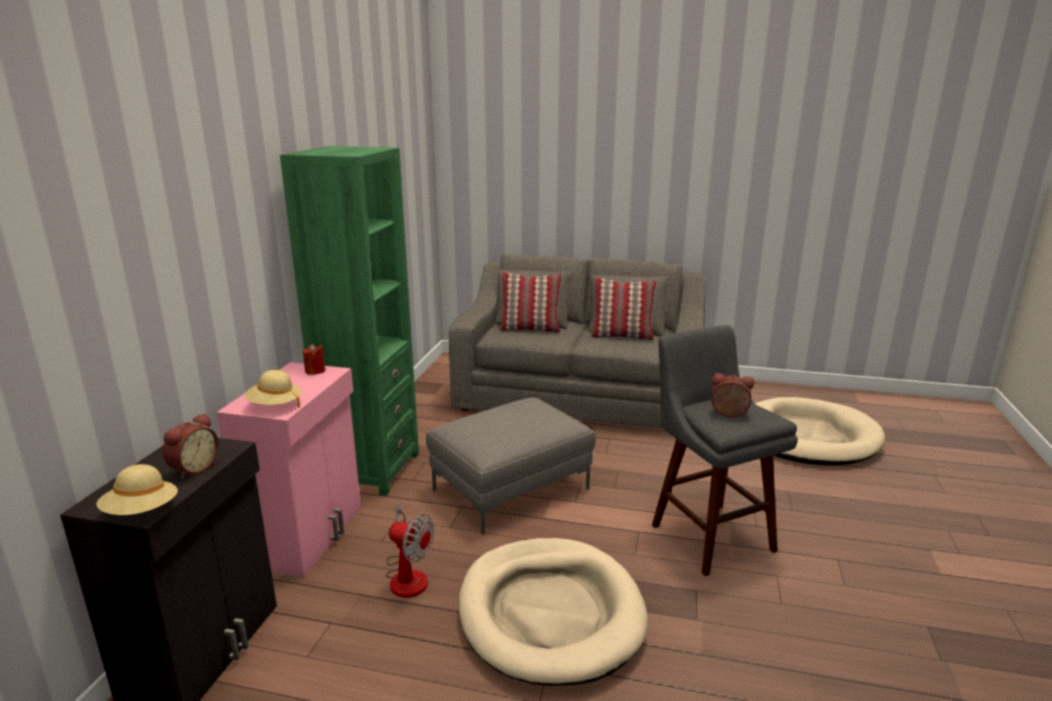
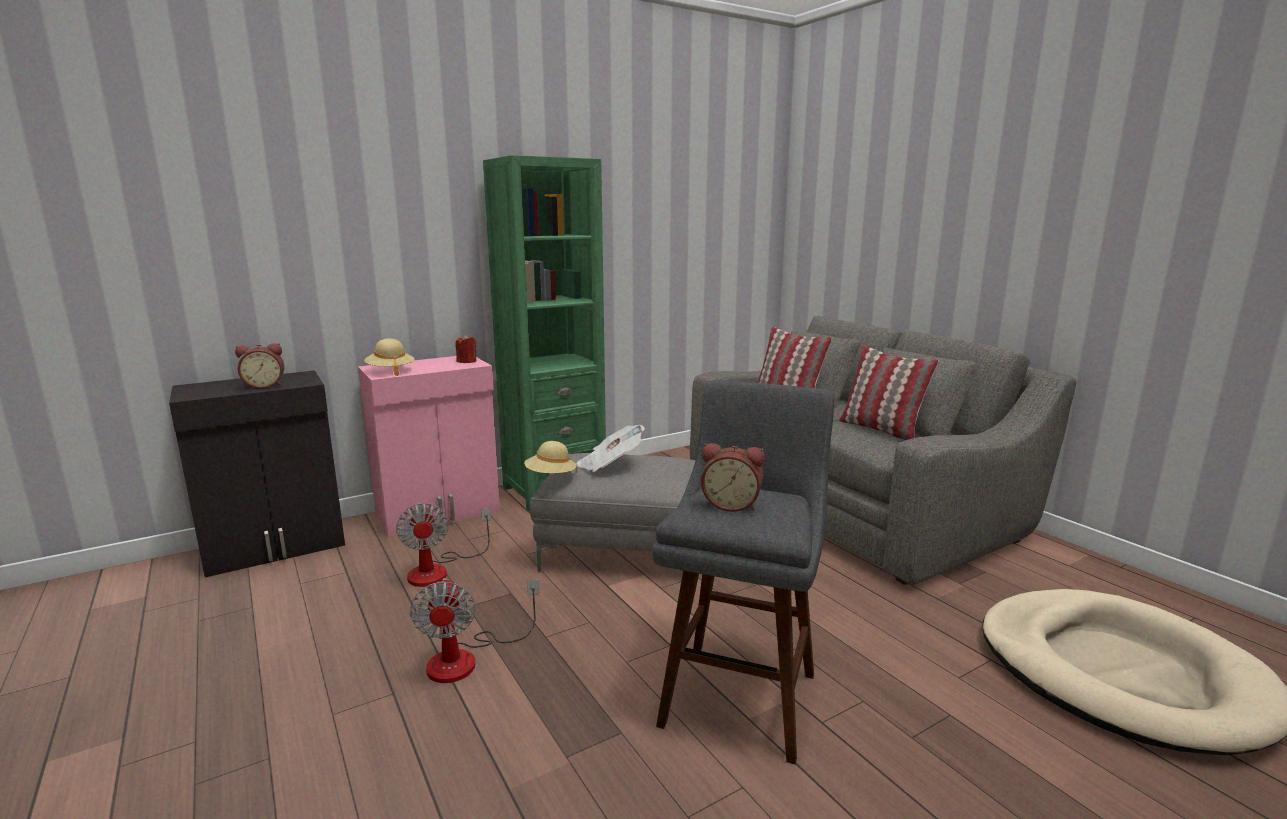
camera: 45 degrees right, 5 degrees down
beige hat [96,464,178,515] -> beige hat moved to [524,441,577,473]
beige dog bed [459,538,648,686] -> fan [410,578,539,683]
alarm clock [711,373,754,418] -> alarm clock turned 135 degrees clockwise [701,443,765,512]
none -> newspaper [577,425,645,472]

